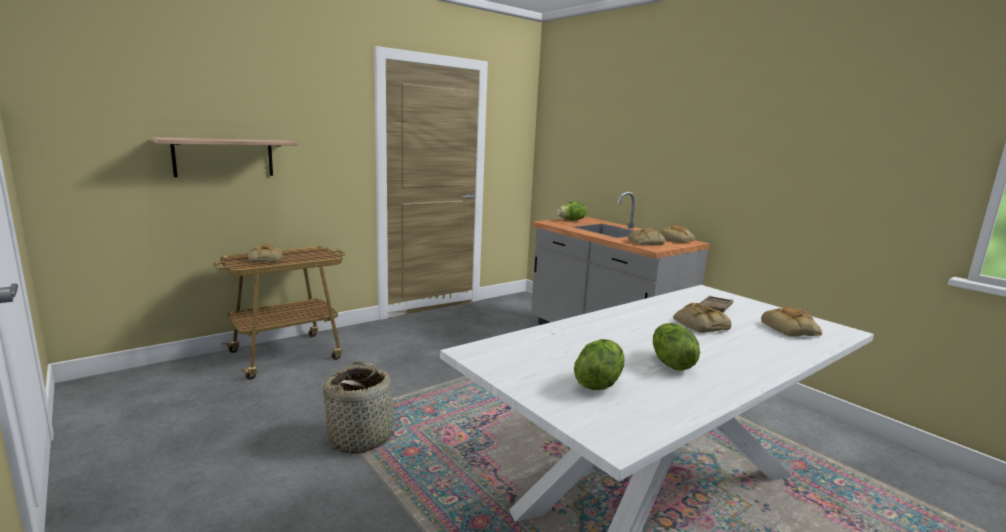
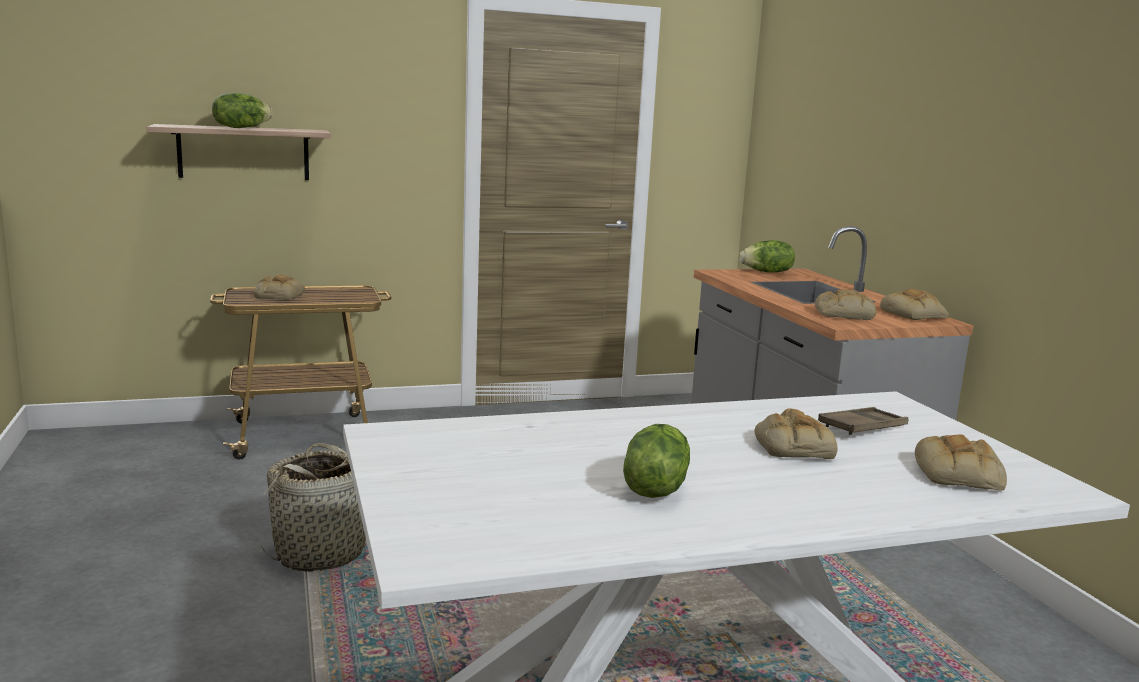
camera: 20 degrees right, 0 degrees up
lettuce [574,339,625,390] -> lettuce moved to [212,93,272,128]

